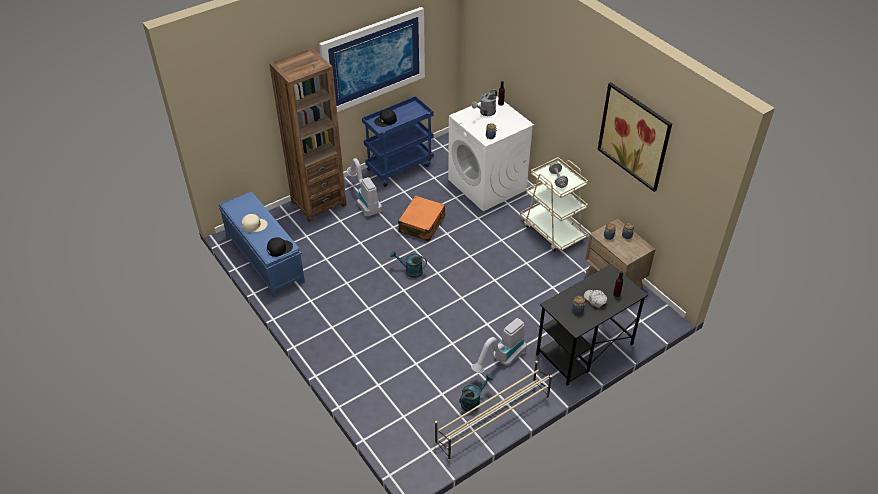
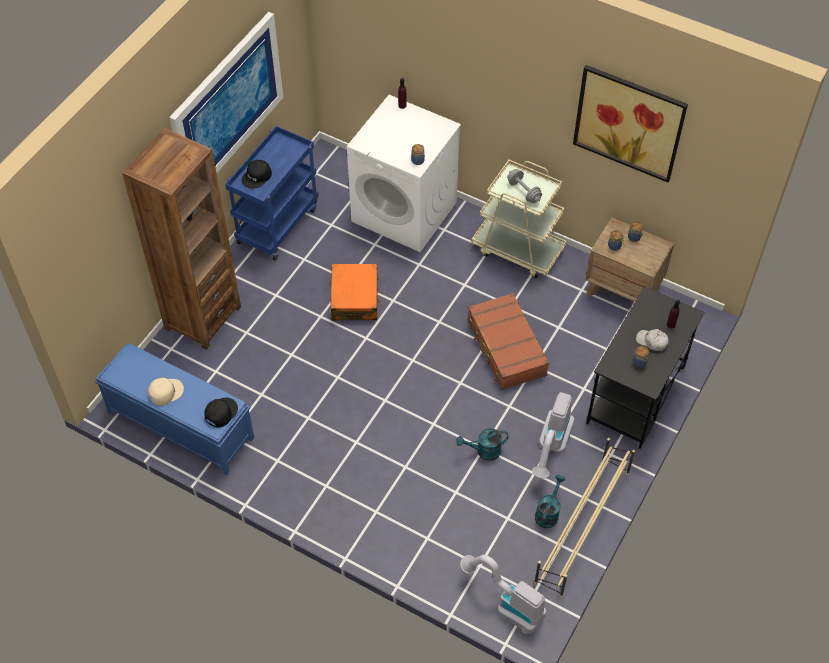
camera: 25 degrees left, 10 degrees up
vacuum cleaner [347,158,382,216] -> vacuum cleaner moved to [460,555,546,634]
turquoise watering can [390,251,427,278] -> turquoise watering can moved to [456,428,508,461]
grey watering can [472,89,497,116] -> none
none -> brown suitcase [468,293,549,390]

